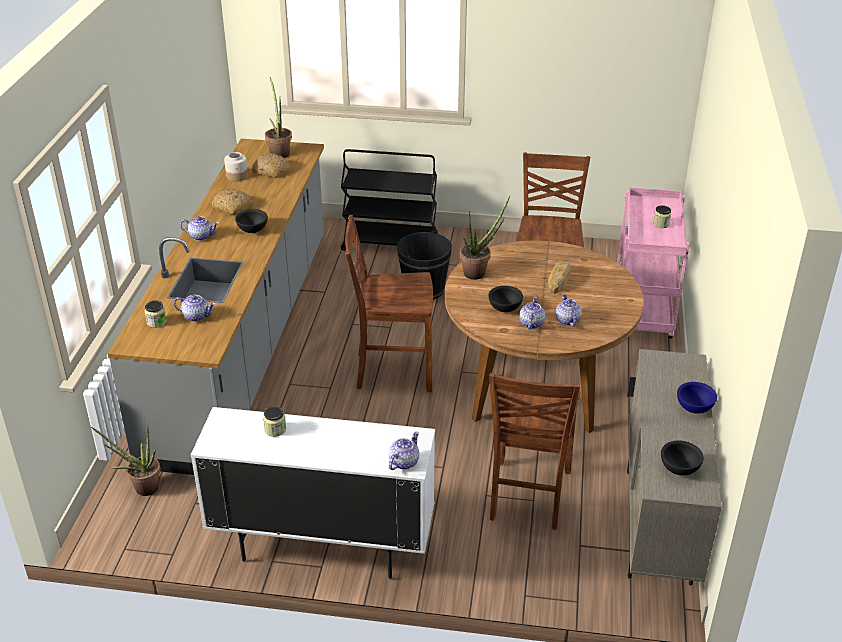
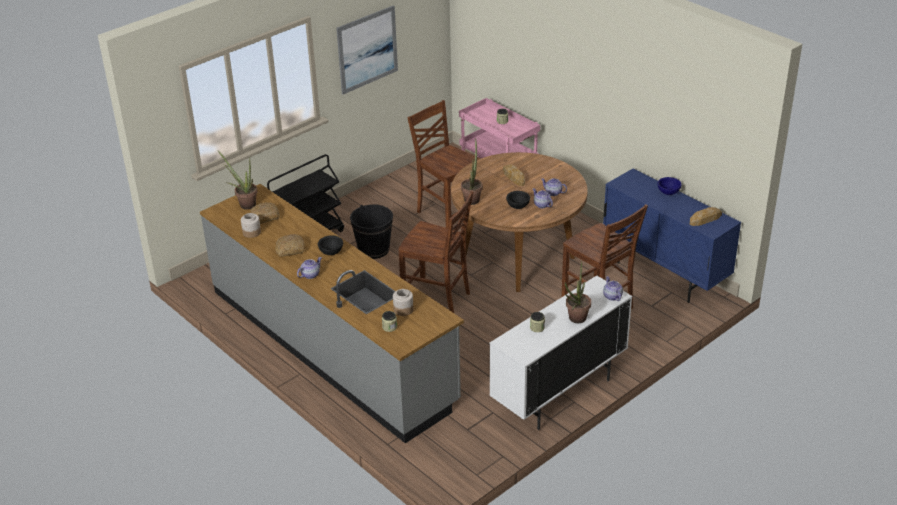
camera: 50 degrees left, 0 degrees up
potted plant [91,424,161,496] -> potted plant moved to [565,261,591,323]
teapot [174,295,215,322] -> jar [393,289,414,316]
brown chair [345,215,433,392] -> brown chair turned 105 degrees counterclockwise [398,190,474,313]
beige cabinet [627,349,722,586] -> blue cabinet [603,168,741,303]
black bowl [661,440,704,476] -> bread [690,207,722,226]
none -> picture [336,5,398,94]

